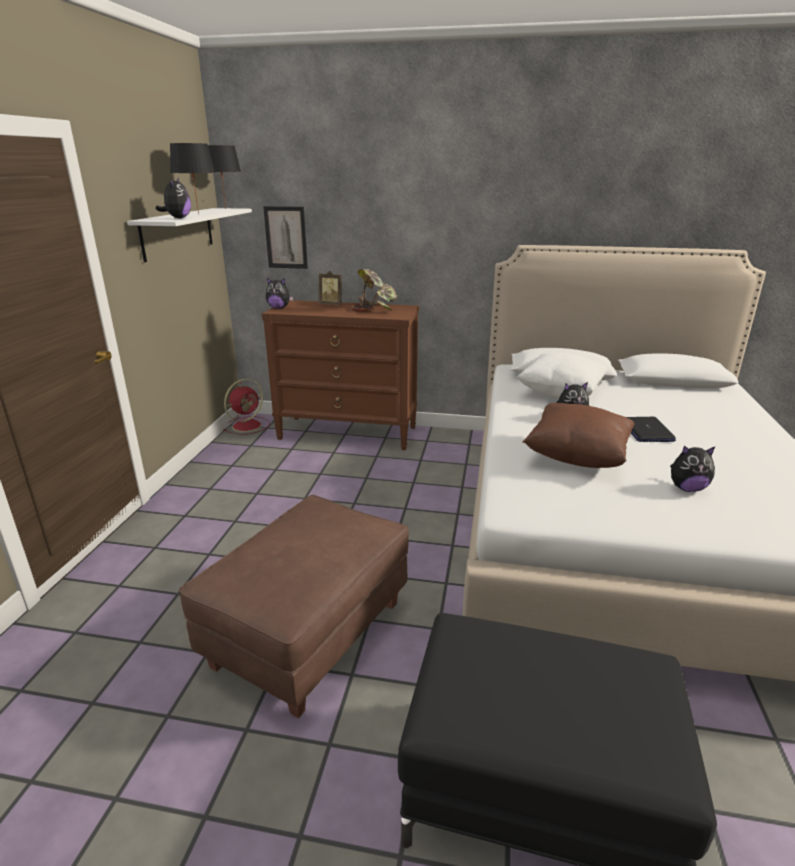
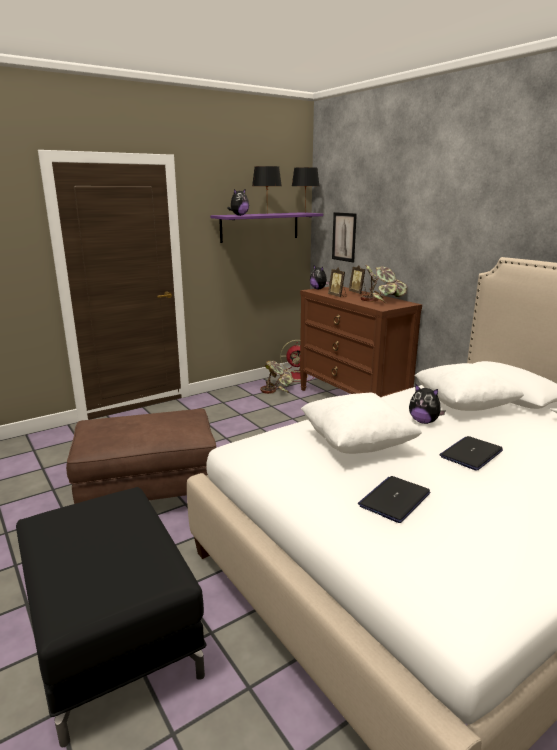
camera: 45 degrees right, 5 degrees down
white shelf [127,208,252,262] -> purple shelf [210,212,323,243]
brown pillow [522,403,635,468] -> white pillow [301,393,422,454]
plush toy [670,446,715,492] -> laptop [358,476,430,523]
none -> potted plant [260,361,294,394]
none -> picture frame [328,268,346,297]

